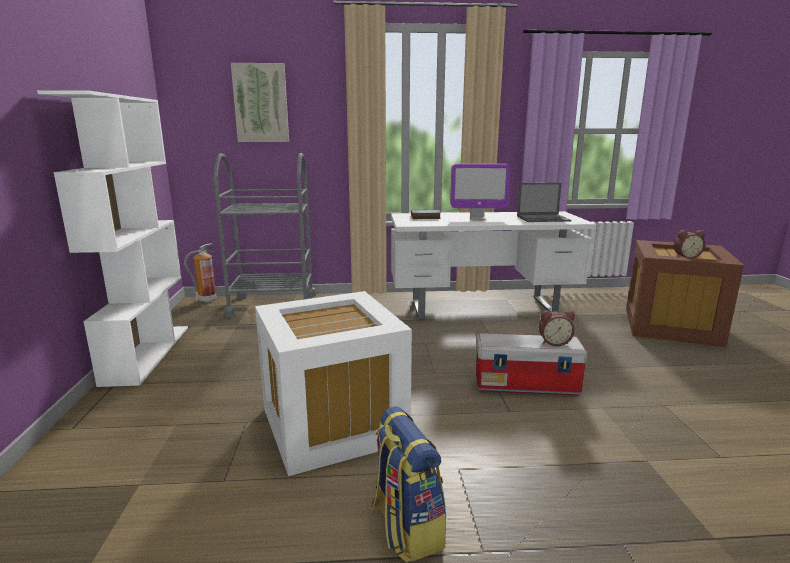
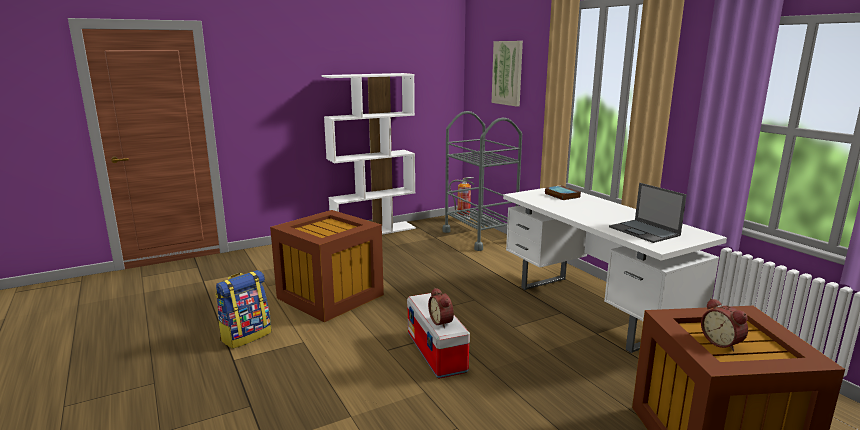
camera: 65 degrees right, 0 degrees up
white storage box [255,291,412,476] -> brown storage box [270,210,384,322]
monitor [450,164,511,220] -> none

